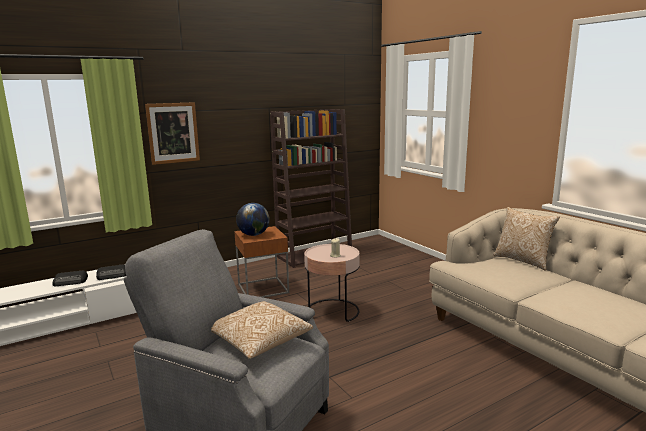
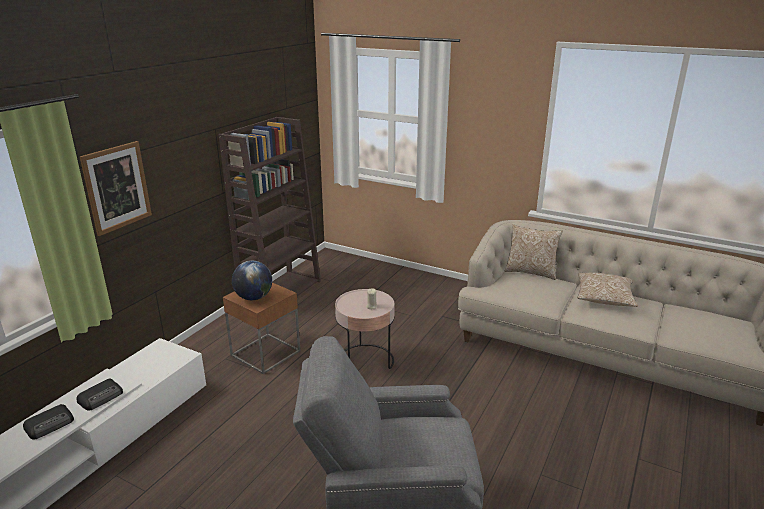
camera: 30 degrees left, 10 degrees up
pillow [211,301,313,359] -> pillow moved to [577,273,638,307]

